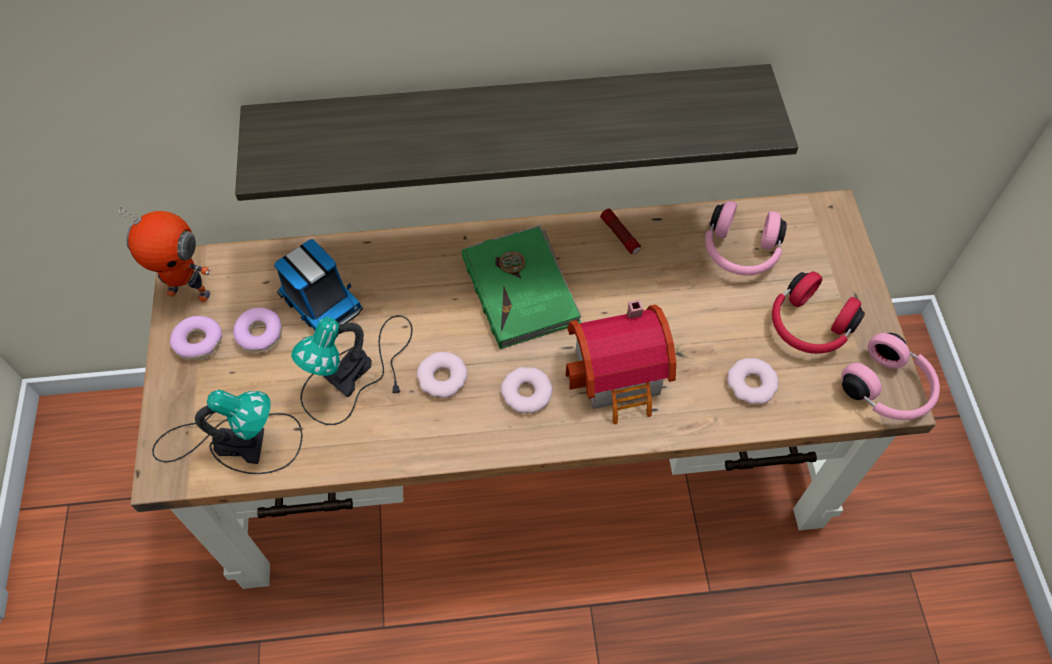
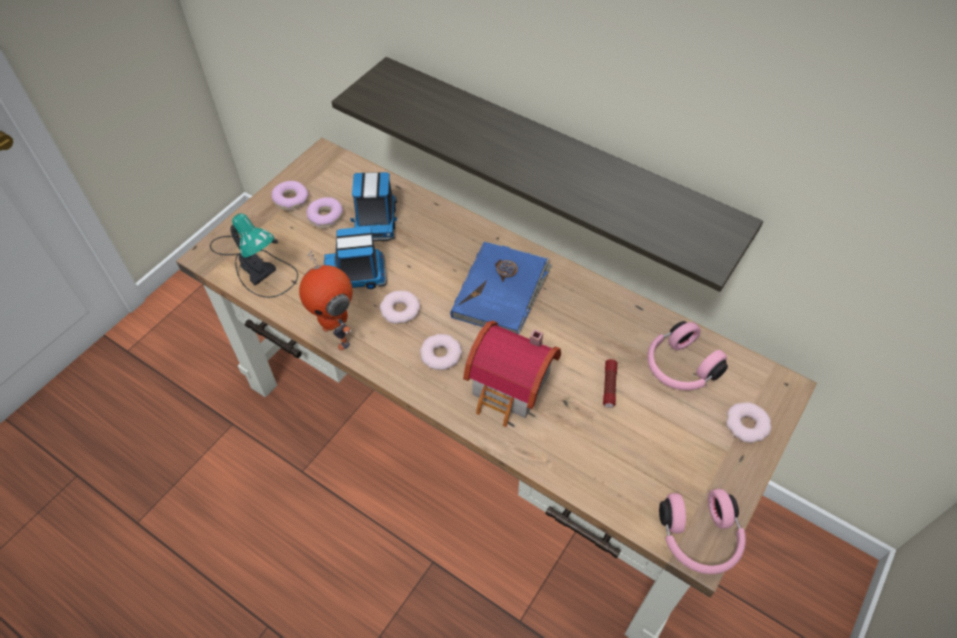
camera: 40 degrees right, 5 degrees down
toy robot [119,206,211,302] -> toy robot moved to [299,250,353,350]
table lamp [291,315,412,425] -> toy truck [322,226,387,289]
green book [462,225,582,349] -> blue book [450,241,552,334]
flashlight [600,209,641,254] -> flashlight moved to [603,359,617,408]
donut [727,358,778,404] -> donut moved to [726,402,771,443]
red headphones [772,272,865,354] -> none

